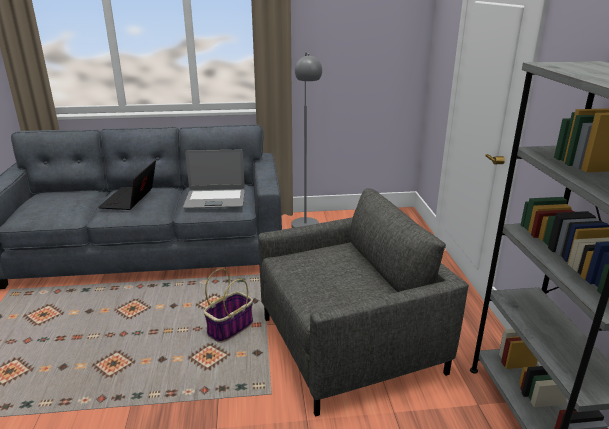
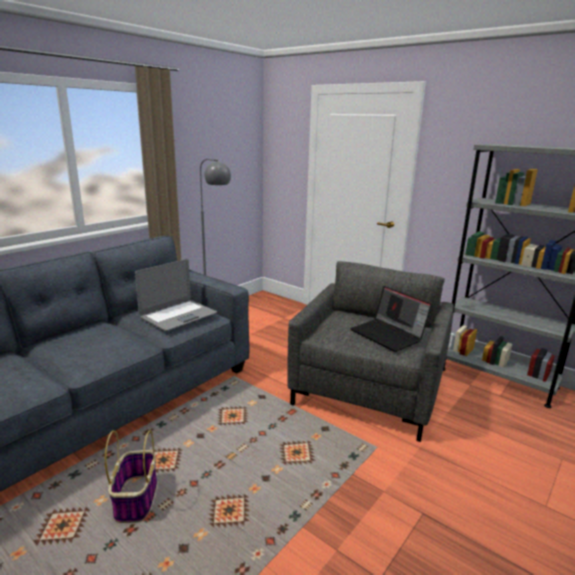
camera: 45 degrees left, 5 degrees down
laptop [98,160,156,210] -> laptop moved to [350,286,432,352]
basket [204,269,253,343] -> basket moved to [105,430,157,523]

